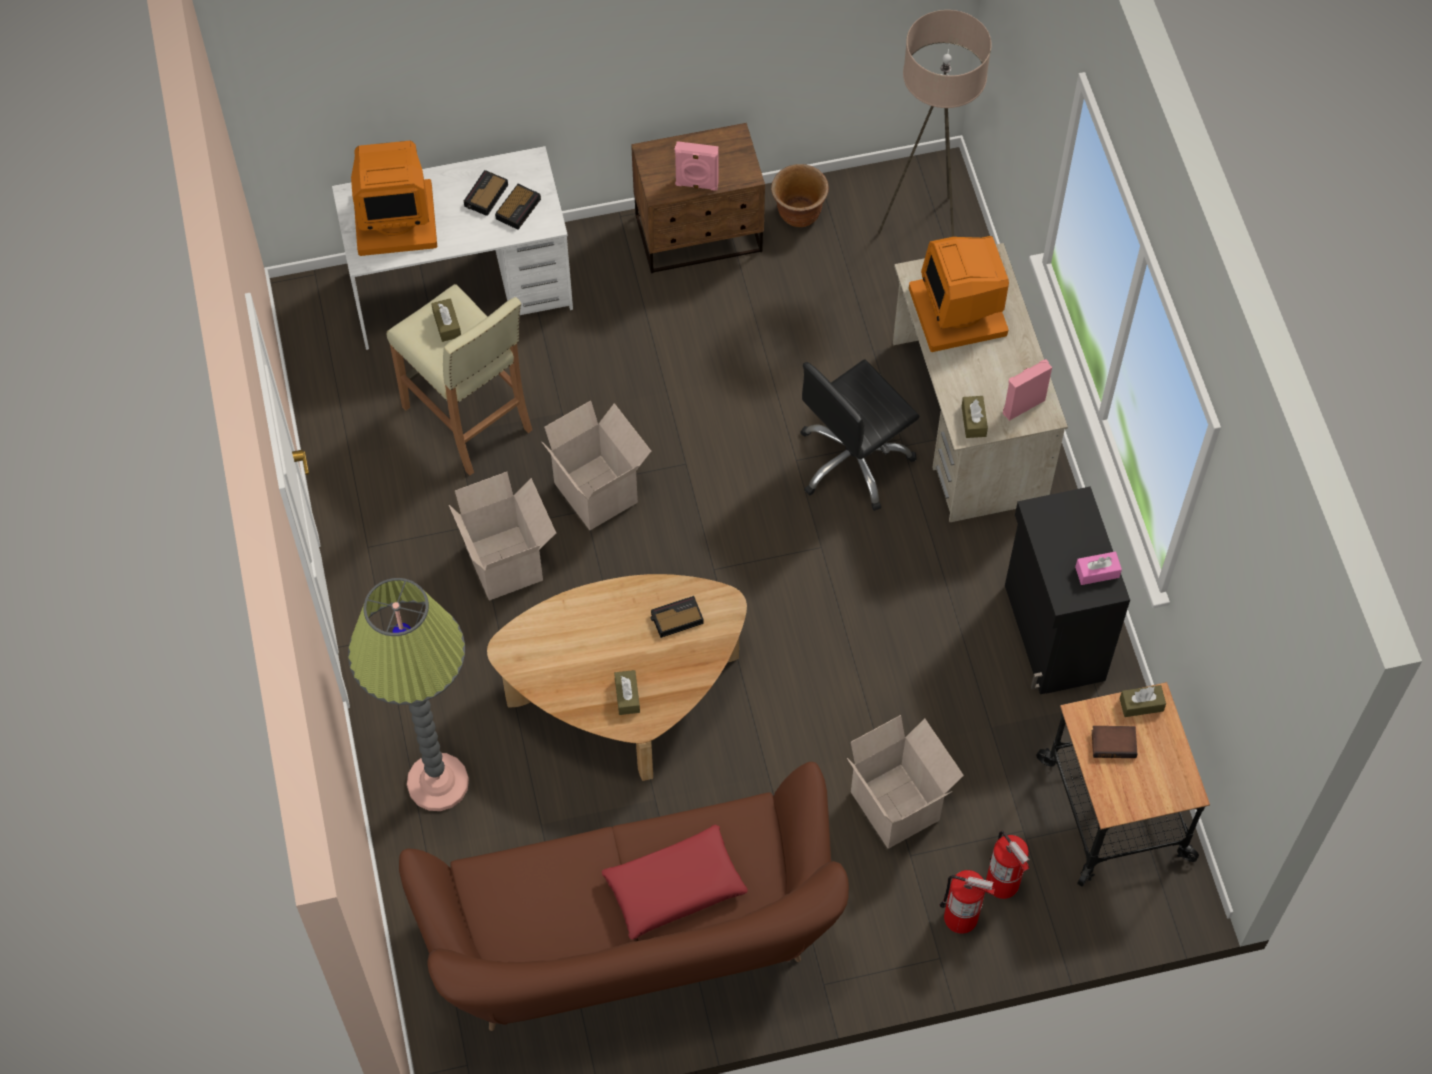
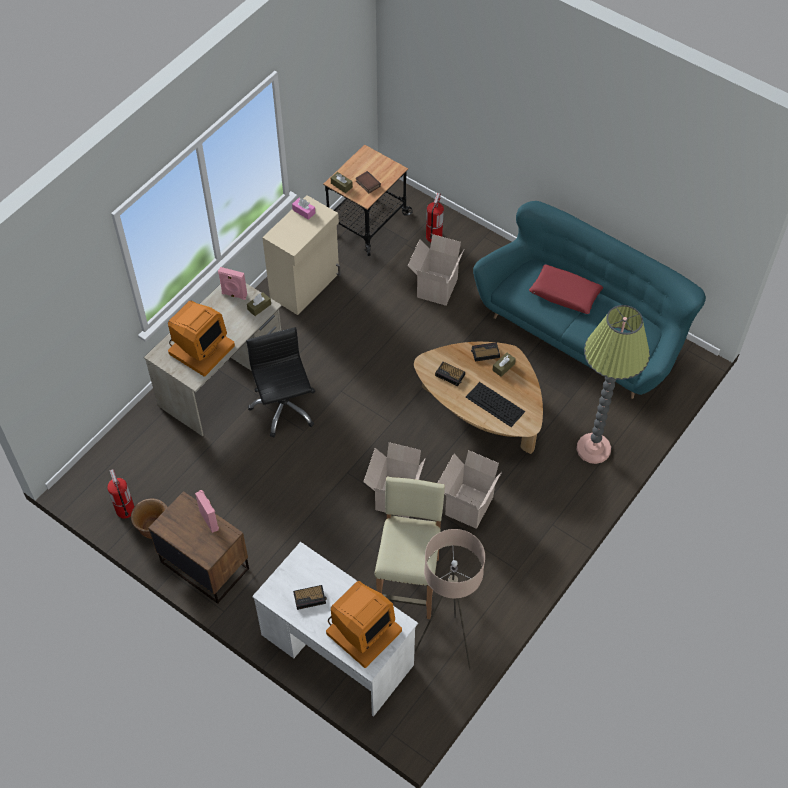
camera: 130 degrees left, 5 degrees down
monitor [351,141,437,256] -> monitor turned 90 degrees clockwise [326,581,402,668]
brown sofa [399,762,849,1031] -> turquoise sofa [473,201,706,399]
brown tissue box [431,298,461,342] -> none
alarm clock [495,184,541,230] -> alarm clock moved to [471,342,500,361]
black office chair [800,359,919,511] -> black office chair turned 120 degrees counterclockwise [246,327,315,437]
beige floor lamp [878,10,992,237] -> beige floor lamp moved to [415,529,485,669]
fire extinguisher [939,870,995,934] -> fire extinguisher moved to [107,469,135,519]
black cabinet [1005,486,1130,694] -> beige cabinet [262,195,341,315]
none -> keyboard [466,382,525,427]

